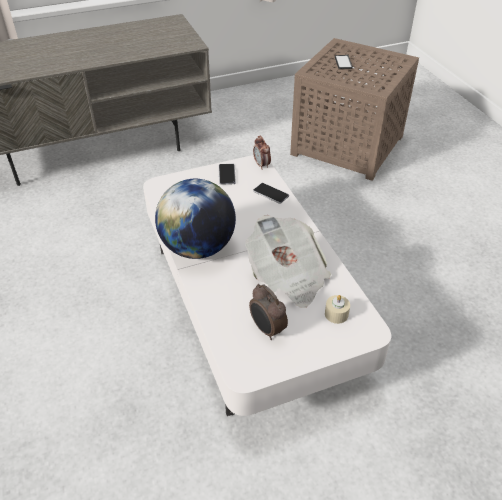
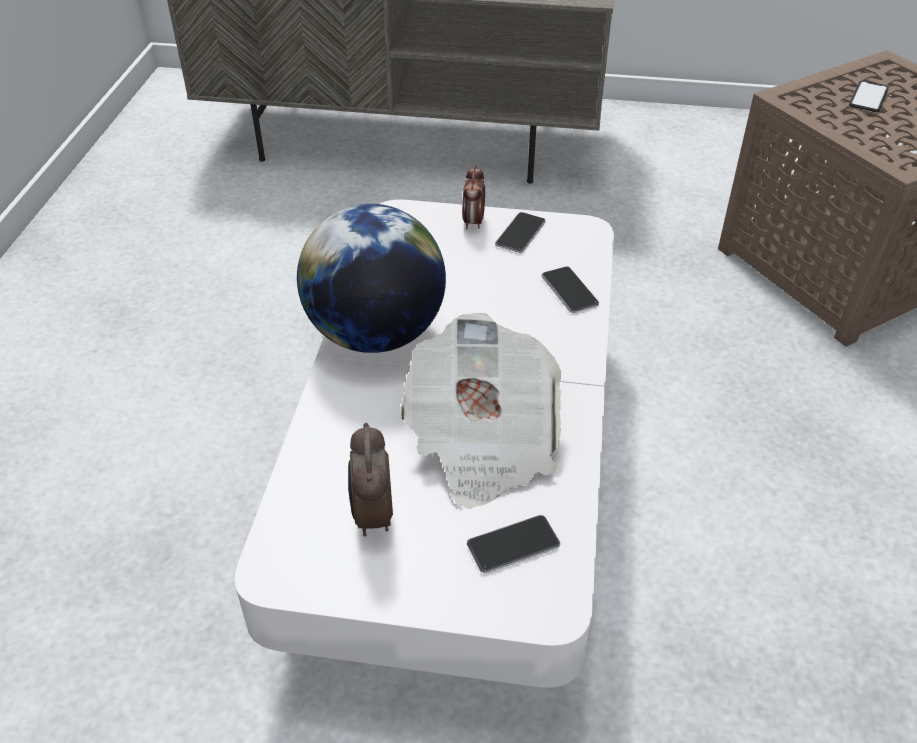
camera: 30 degrees right, 0 degrees up
alarm clock [253,136,271,170] -> alarm clock moved to [462,165,485,230]
beige candle [325,295,350,324] -> phone [467,515,560,573]

